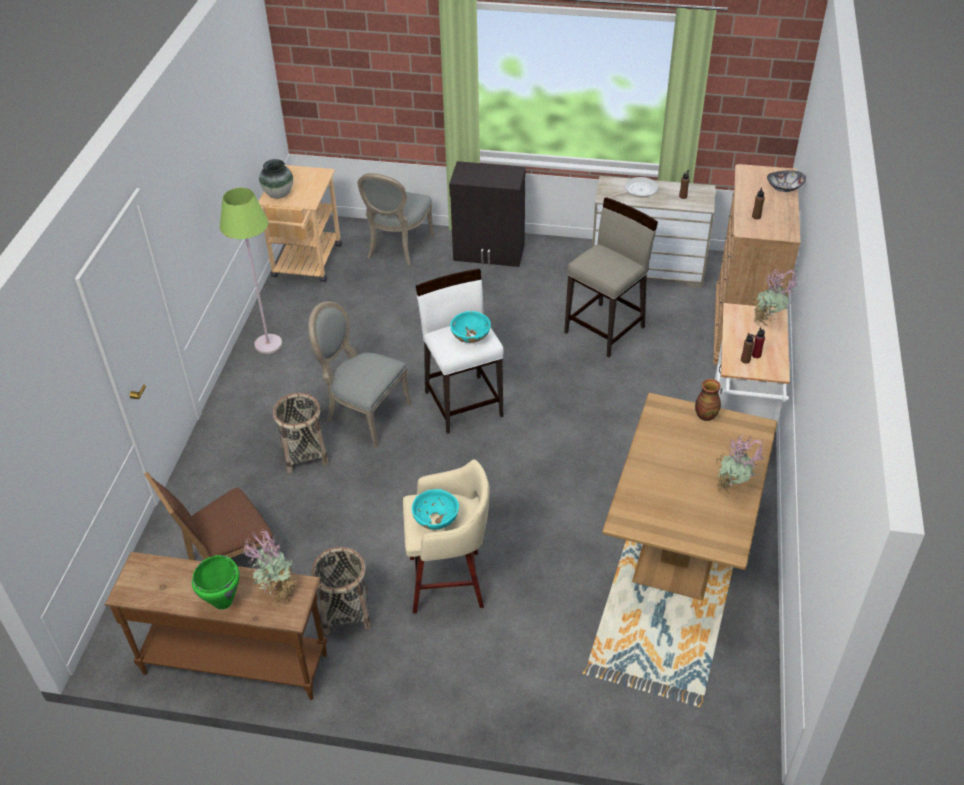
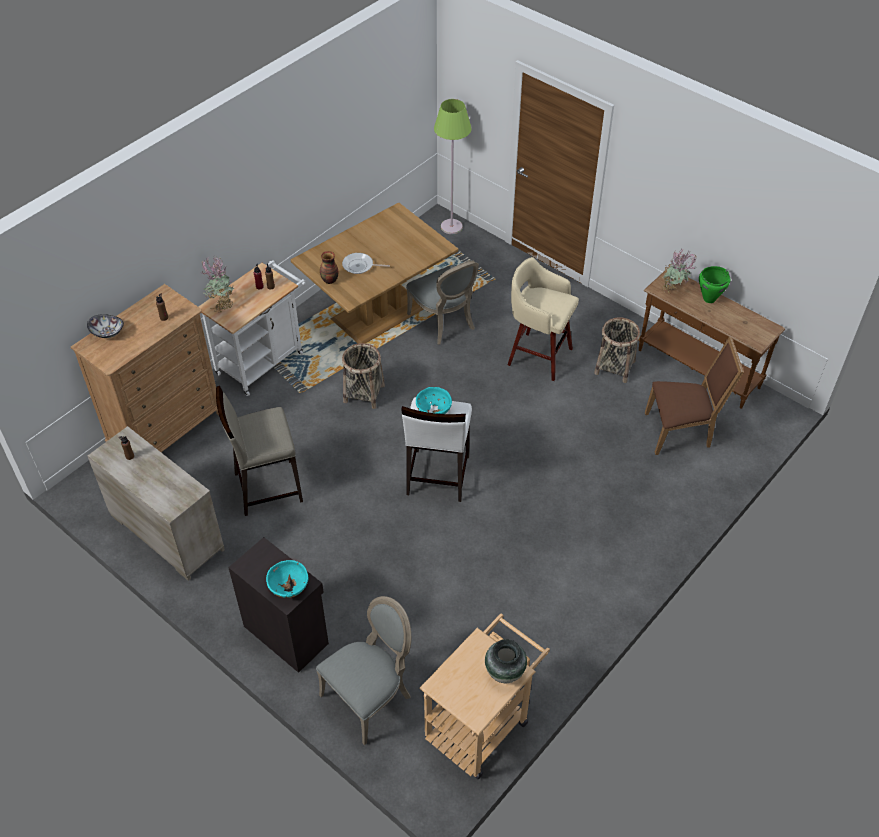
camera: 150 degrees left, 5 degrees up
green floor lamp [220,188,282,354] -> green floor lamp moved to [434,99,472,234]
basket [273,393,329,473] -> basket moved to [342,343,385,409]
grey chair [308,301,412,447] -> grey chair moved to [406,260,479,344]
turquoise bowl [412,489,459,530] -> turquoise bowl moved to [266,560,308,598]
frying pan [610,177,658,198] -> frying pan moved to [342,253,390,274]
potted plant [716,435,766,494] -> none

